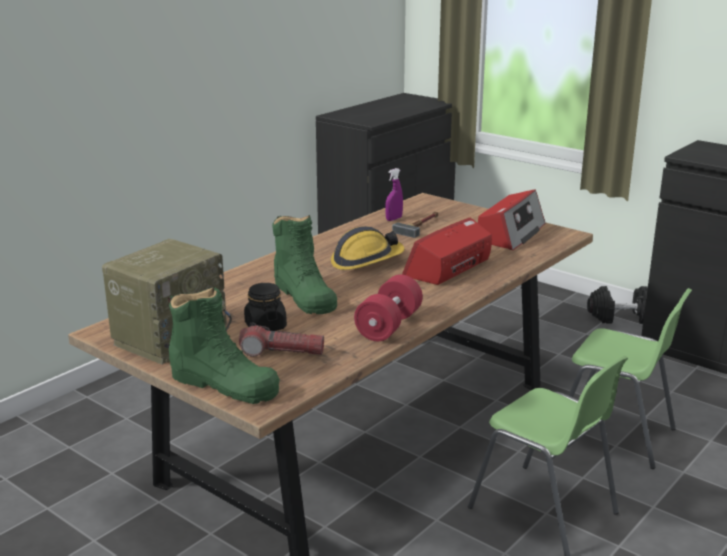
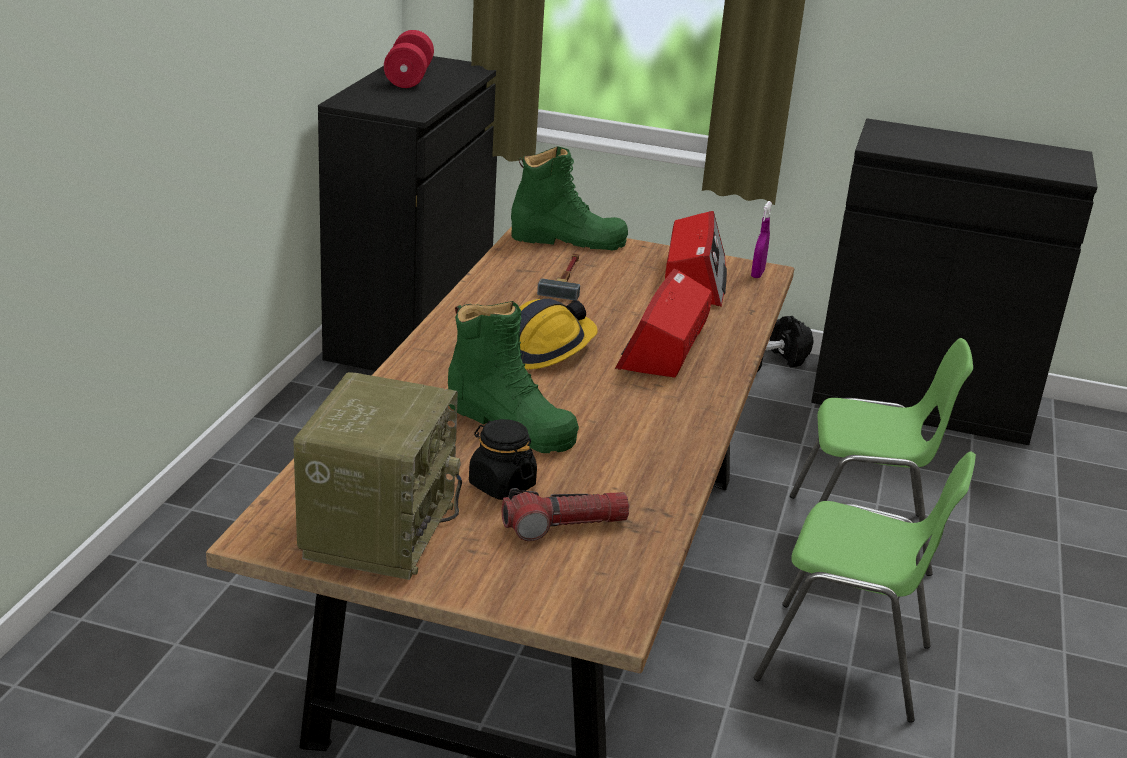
camera: 25 degrees left, 5 degrees up
green boot [168,287,280,404] -> green boot moved to [511,146,628,251]
red dumbbell [354,275,423,341] -> red dumbbell moved to [384,30,434,88]
purple spray bottle [385,168,403,221] -> purple spray bottle moved to [751,201,772,278]

